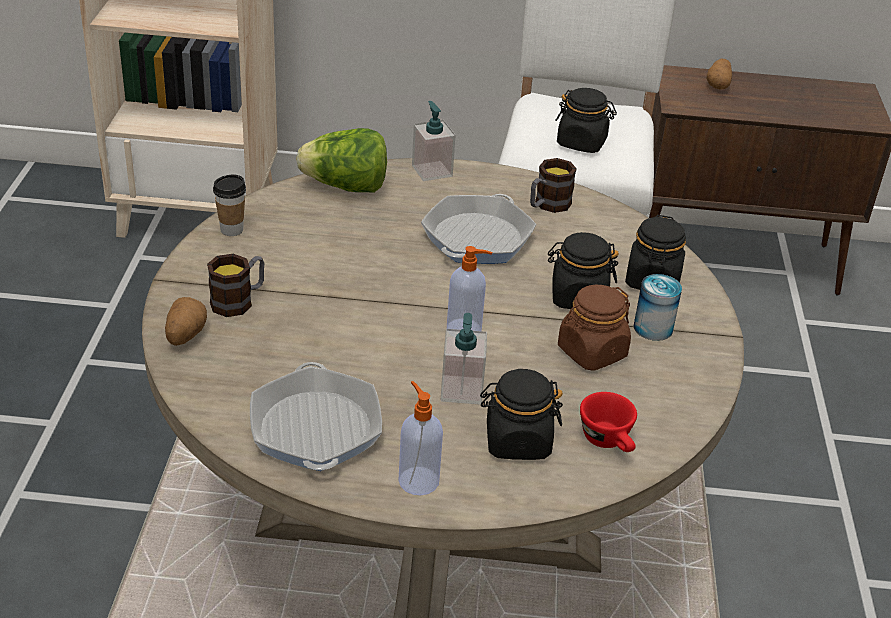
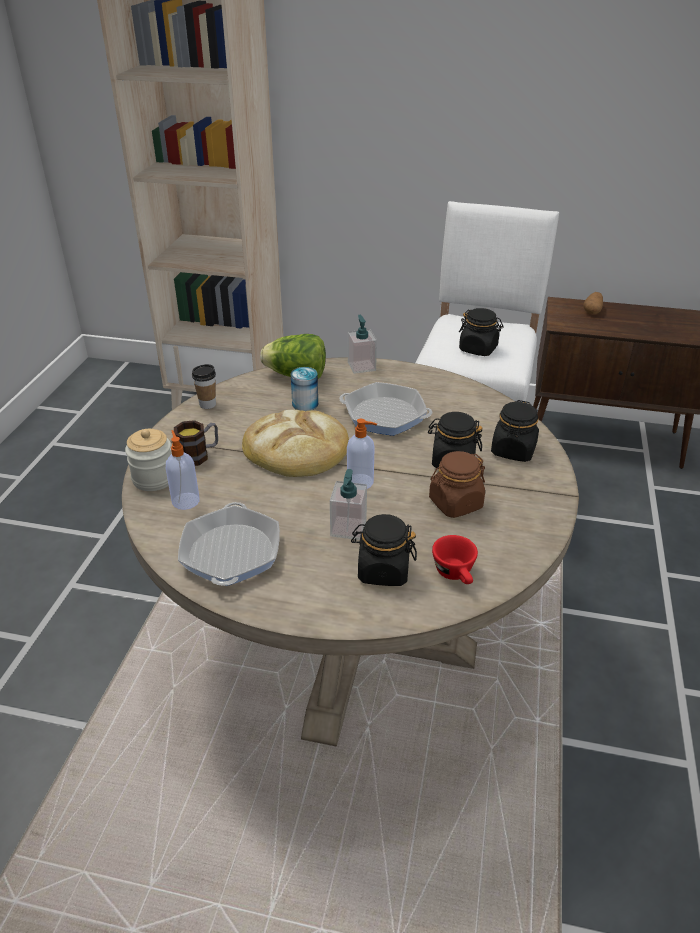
camera: 10 degrees right, 0 degrees up
potato [165,297,207,346] -> jar [125,429,172,491]
soap dispenser [398,381,443,495] -> soap dispenser moved to [166,430,200,510]
frying pan [421,194,536,264] -> frying pan turned 75 degrees clockwise [339,382,433,436]
mug [530,158,577,213] -> none
can [634,274,682,341] -> can moved to [291,367,318,411]
none -> bread [242,410,349,477]

